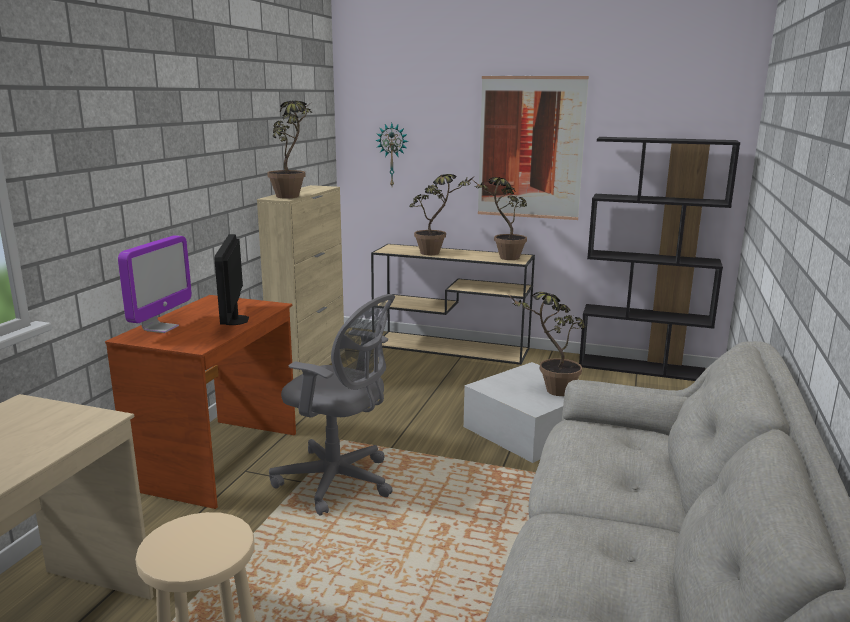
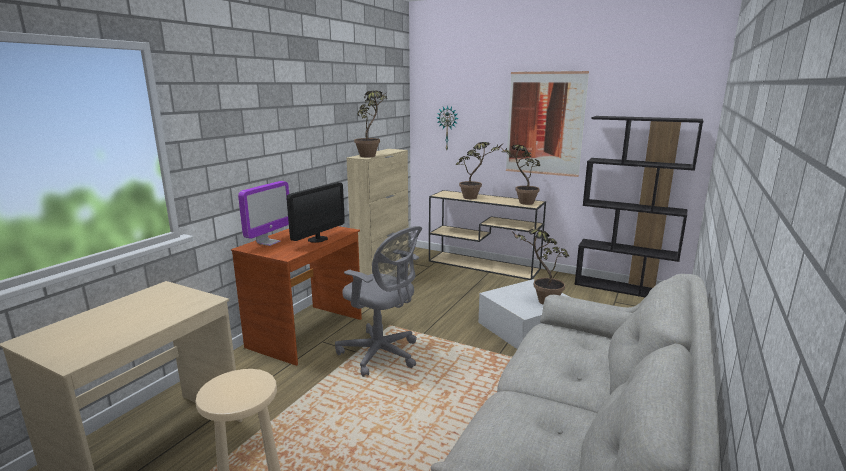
camera: 10 degrees right, 0 degrees up
monitor [215,234,249,325] -> monitor turned 150 degrees counterclockwise [286,182,345,243]

